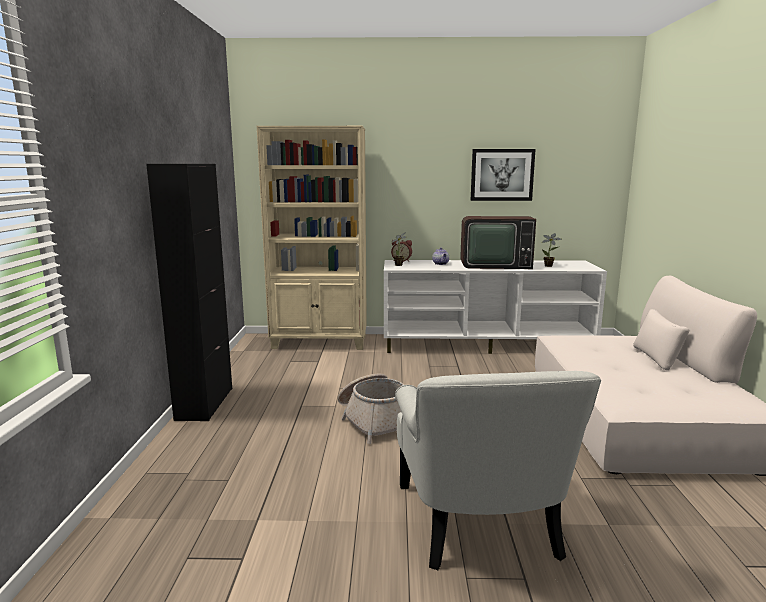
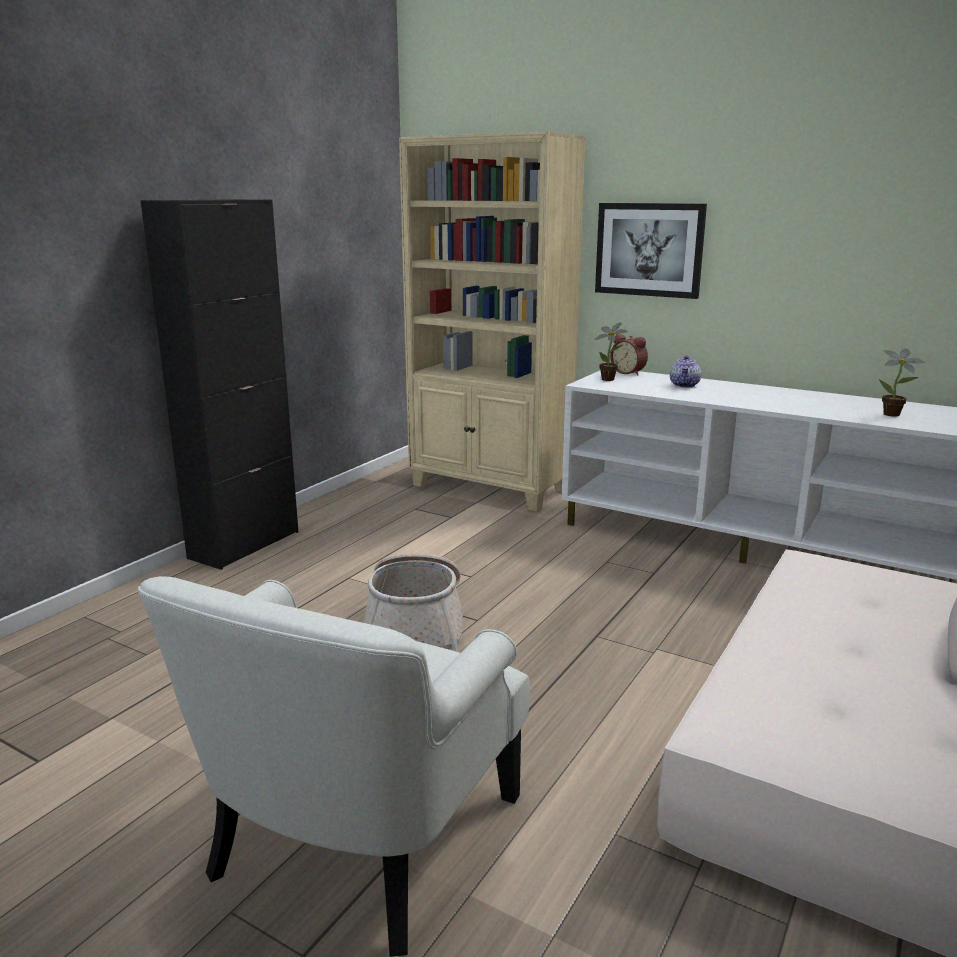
camera: 30 degrees right, 5 degrees up
television [460,216,536,269] -> none
picture [471,149,536,201] -> picture moved to [595,203,707,299]

